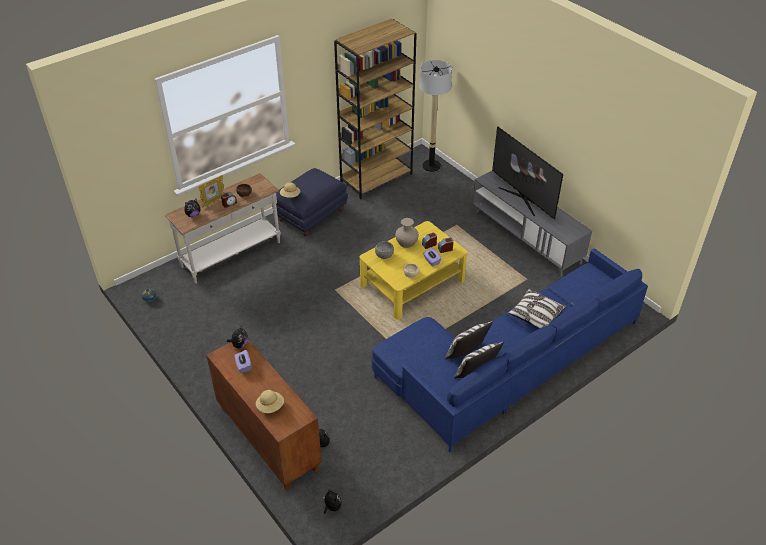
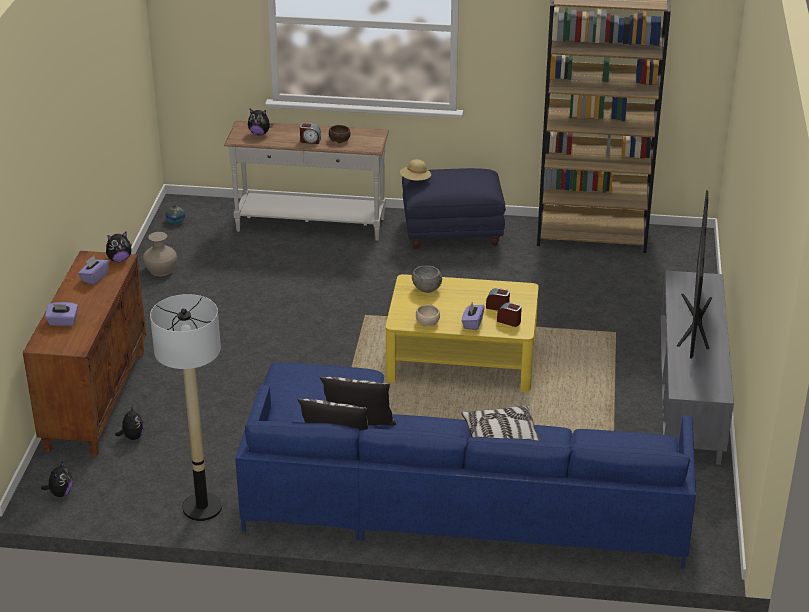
camera: 45 degrees right, 10 degrees down
picture frame [198,175,225,208] -> none
beige hat [256,390,284,413] -> purple tissue box [45,302,78,326]
beige vase [395,218,419,248] -> beige vase moved to [143,232,177,276]
floor lamp [420,60,452,172] -> floor lamp moved to [150,294,222,521]

